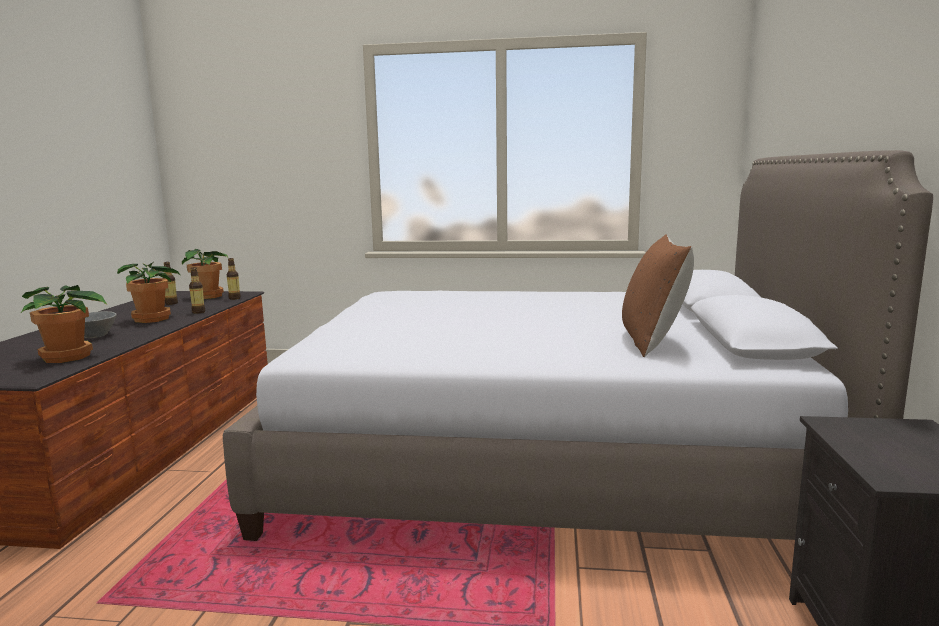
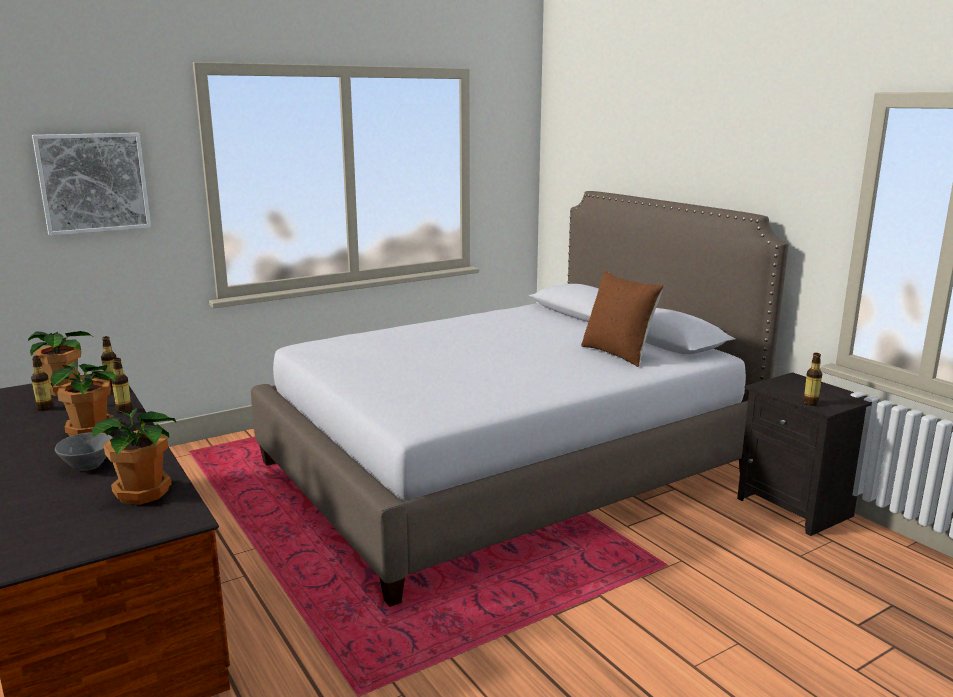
camera: 40 degrees left, 5 degrees up
none -> picture [32,133,151,236]
none -> bottle [803,353,822,406]

